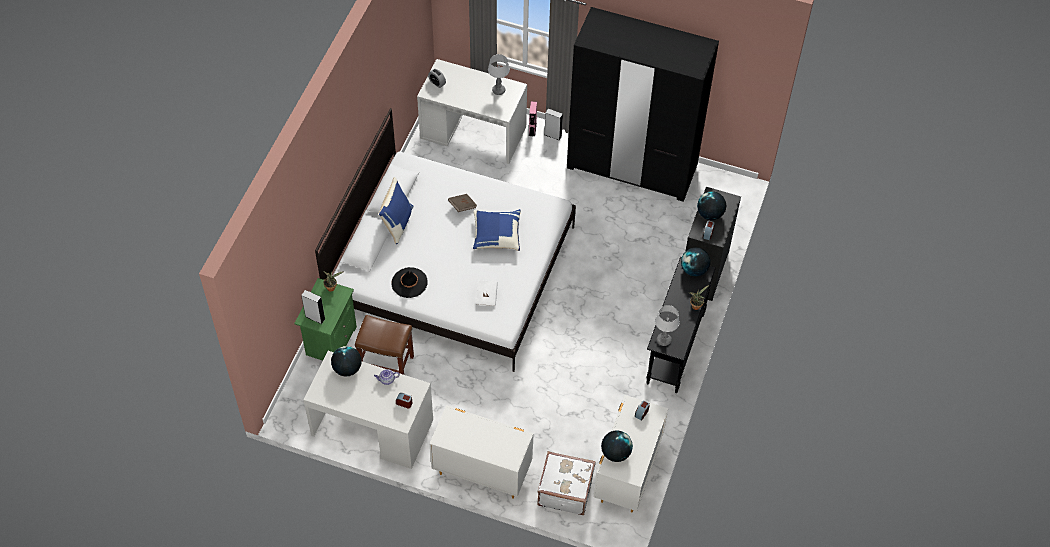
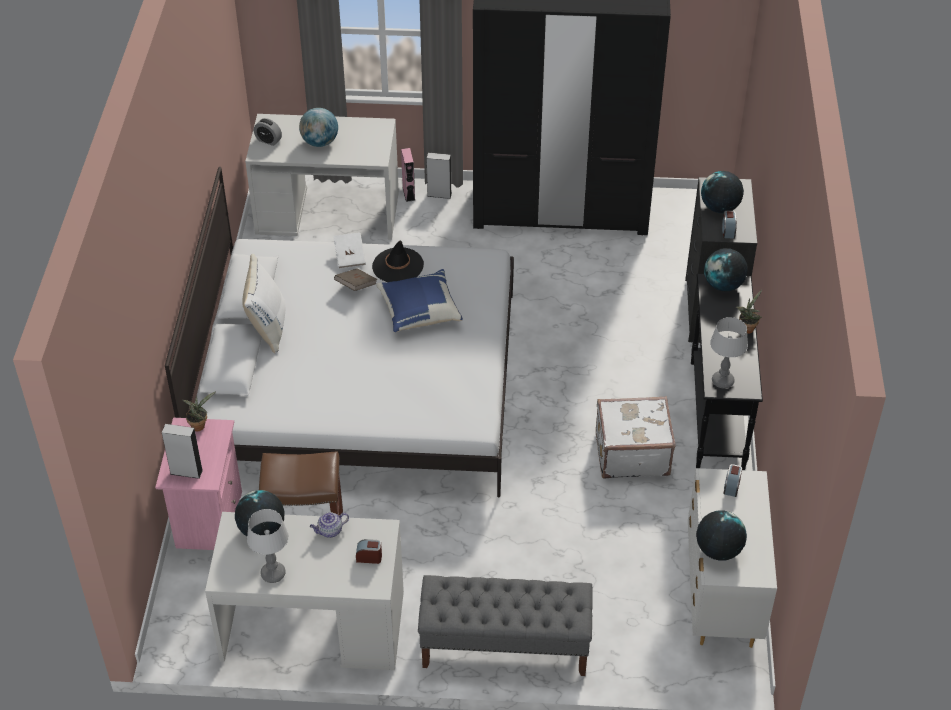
camera: 15 degrees left, 10 degrees down
green nightstand [294,278,357,361] -> pink nightstand [155,418,242,550]
blue pillow [378,177,414,244] -> white pillow [242,254,285,353]
black hat [391,267,428,298] -> black hat moved to [372,240,424,282]
white dresser [429,405,534,499] -> grey bench [418,575,593,676]
white book [476,280,498,306] -> white book moved to [334,232,366,269]
table lamp [488,54,510,95] -> table lamp moved to [247,509,289,583]
white suitcase [537,451,595,515] -> white suitcase moved to [596,396,676,479]
none -> globe [299,108,338,147]

